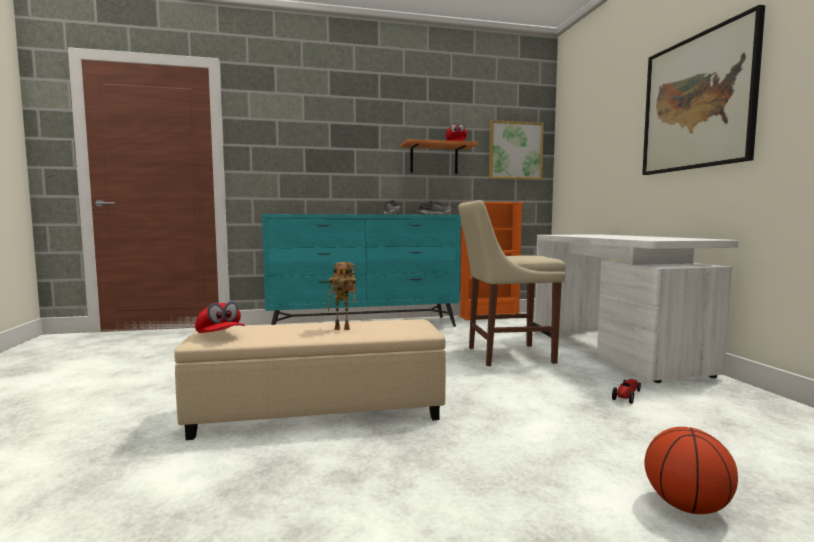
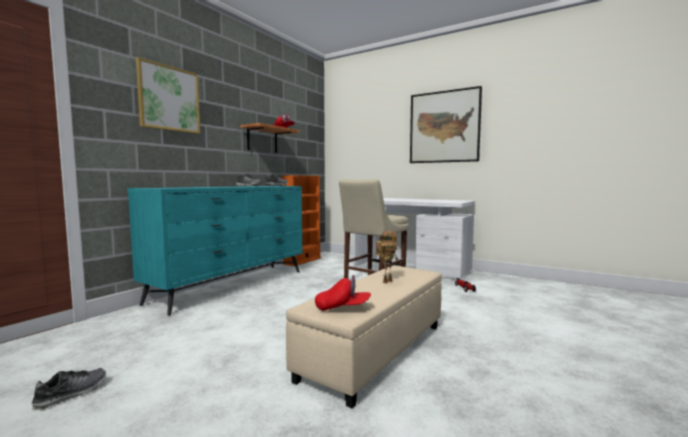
camera: 45 degrees left, 0 degrees up
picture [489,120,544,180] -> picture moved to [136,57,200,134]
basketball [644,427,738,514] -> none
none -> shoe [31,368,106,410]

